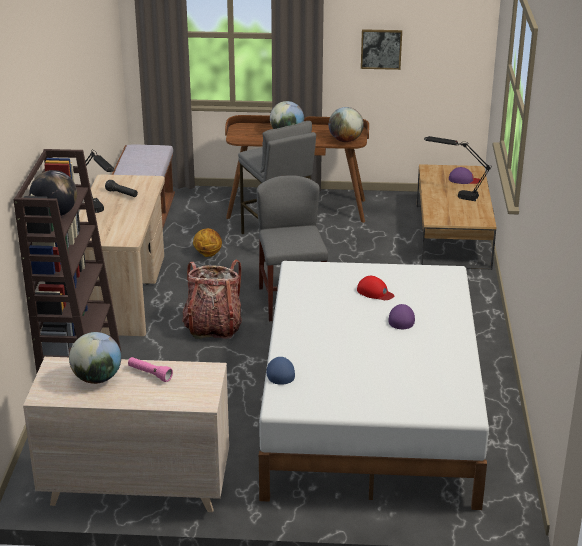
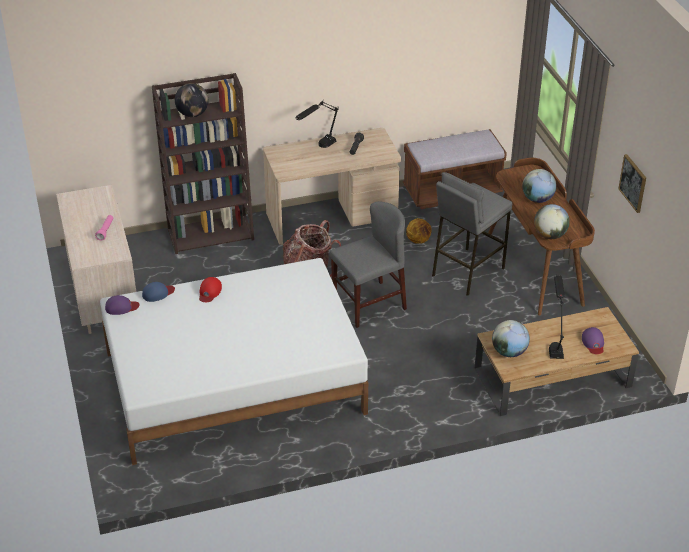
camera: 70 degrees right, 10 degrees up
globe [69,332,121,384] -> globe moved to [492,320,530,357]
red cap [357,276,395,300] -> red cap moved to [199,277,222,302]
purple cap [388,304,415,329] -> purple cap moved to [105,295,140,315]

